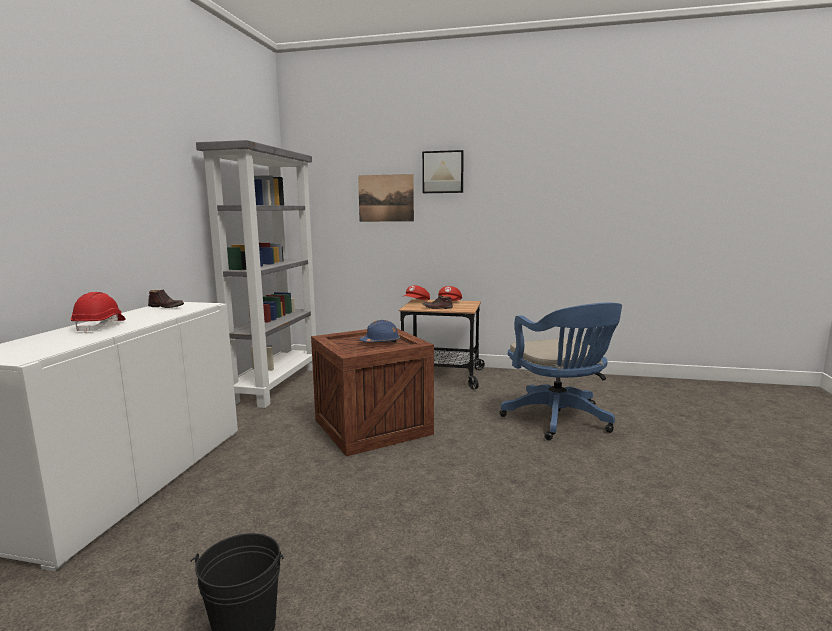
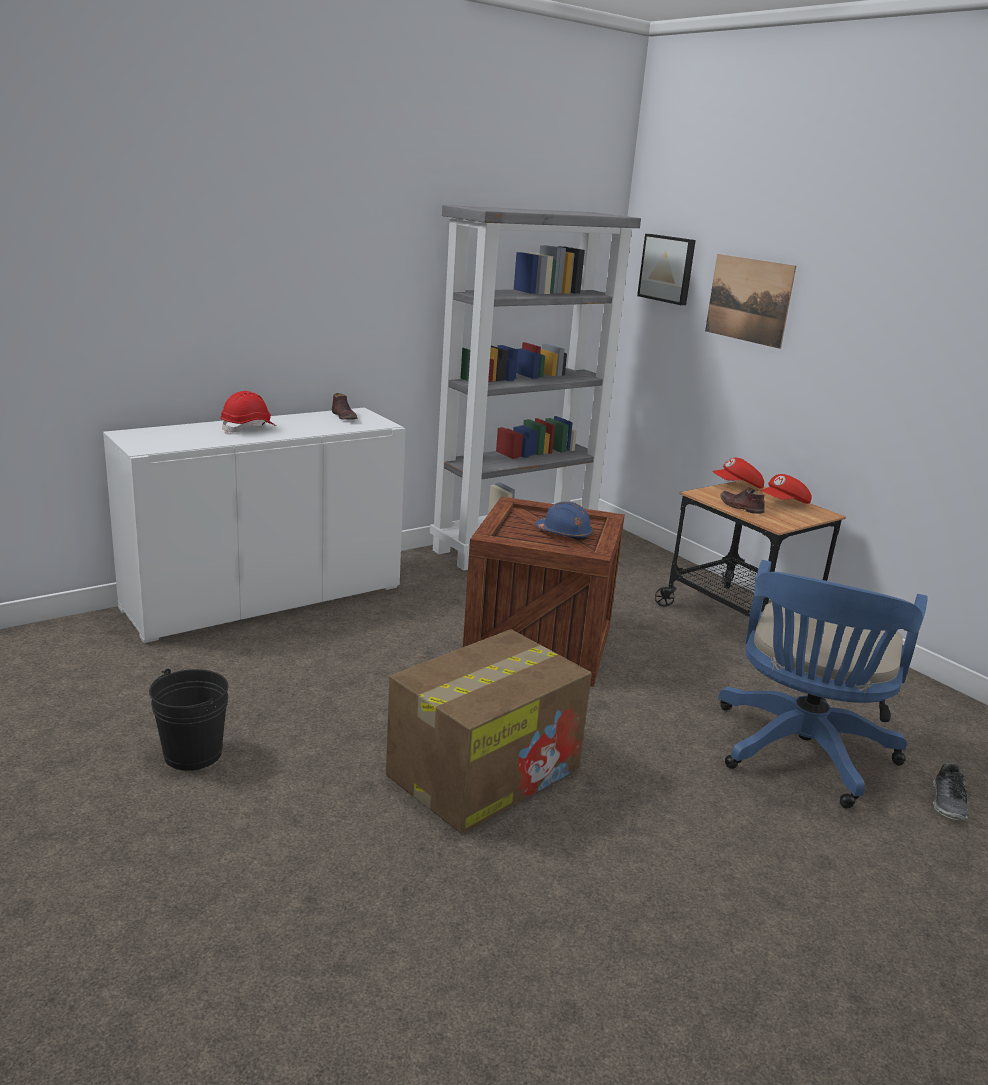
camera: 40 degrees right, 10 degrees up
picture [422,150,464,193] -> picture moved to [637,234,696,305]
none -> cardboard box [386,629,592,834]
none -> shoe [933,763,969,820]

